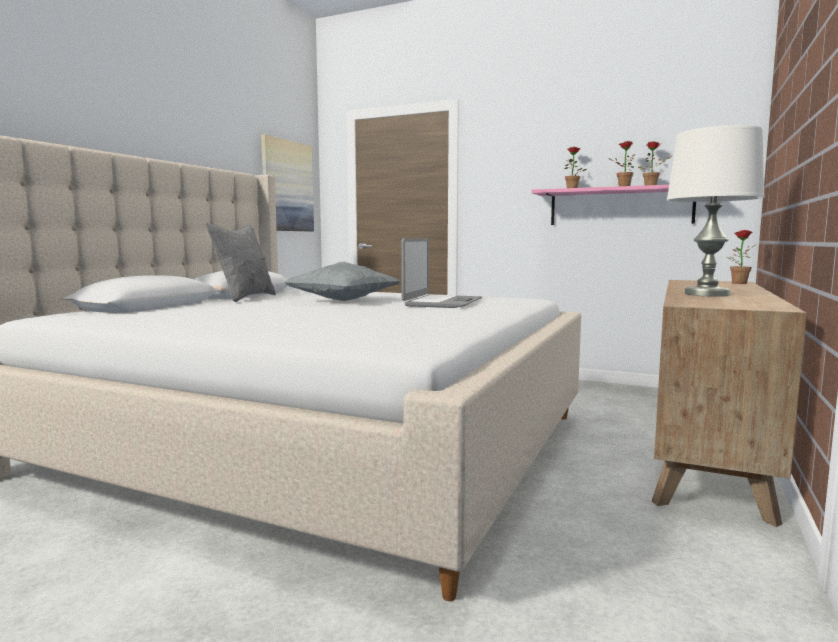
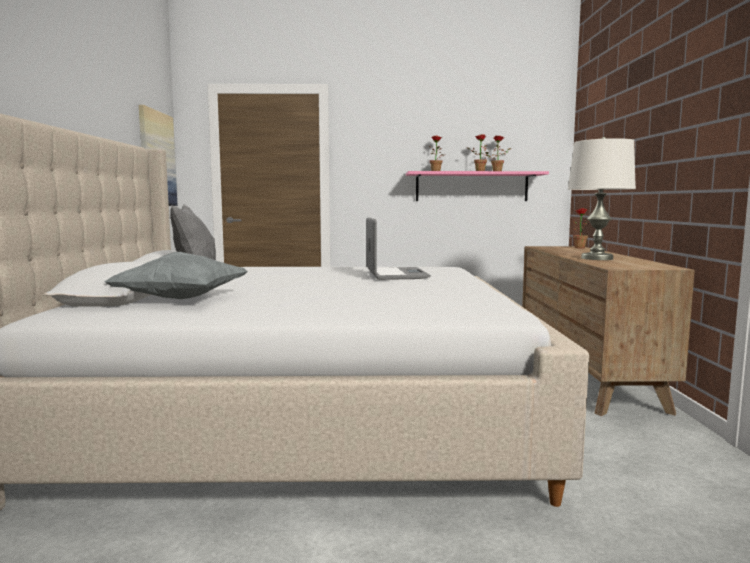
camera: 25 degrees left, 0 degrees up
grey pillow [284,262,400,301] -> grey pillow moved to [105,252,248,299]

